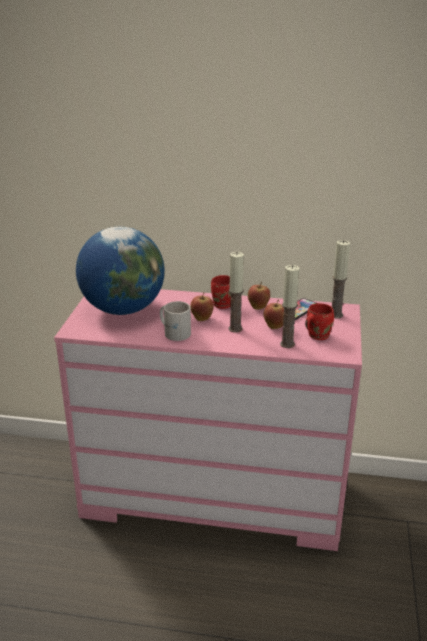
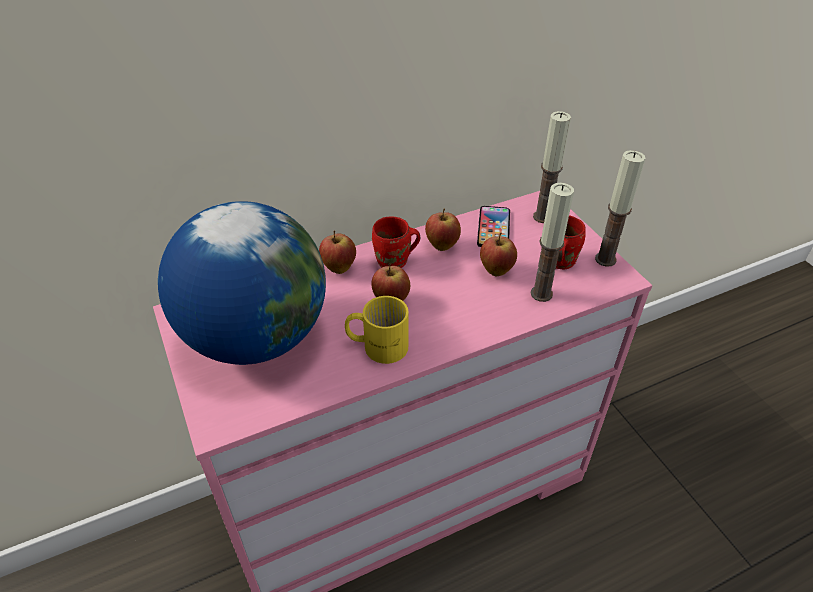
camera: 35 degrees left, 15 degrees up
white mug [160,301,191,341] -> yellow mug [345,296,409,364]
candle [228,252,244,332] -> candle moved to [595,150,645,267]
none -> apple [319,230,356,274]

